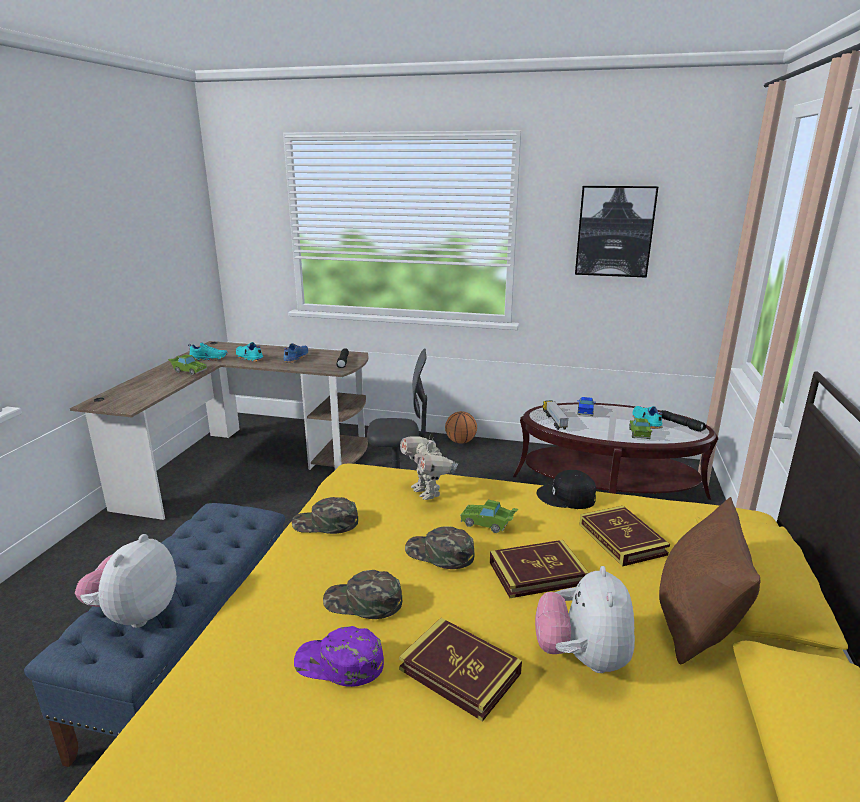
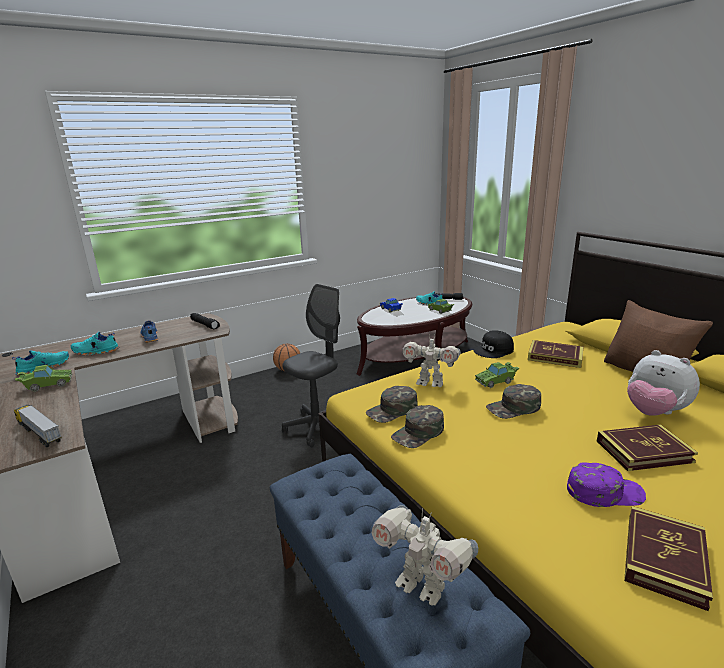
camera: 45 degrees left, 0 degrees up
plush toy [75,534,177,628] -> toy robot [372,505,478,606]
purple cap [294,626,384,687] -> purple cap turned 150 degrees counterclockwise [567,462,646,507]
green cap [323,570,402,619] -> green cap moved to [366,386,418,423]
book [490,540,589,598] -> book moved to [624,506,713,611]
toy truck [543,400,569,430] -> toy truck moved to [14,405,62,447]
picture [575,186,658,278] -> none

